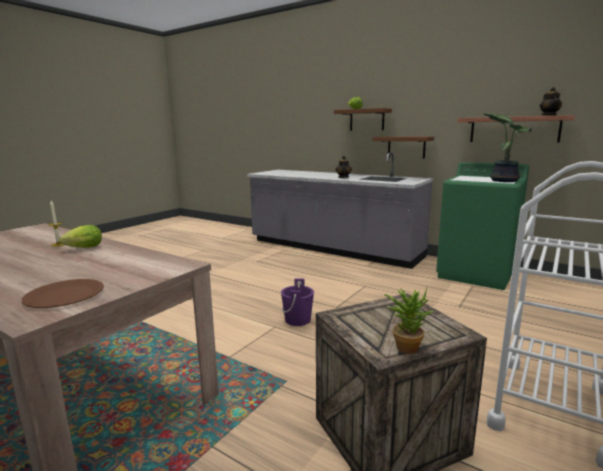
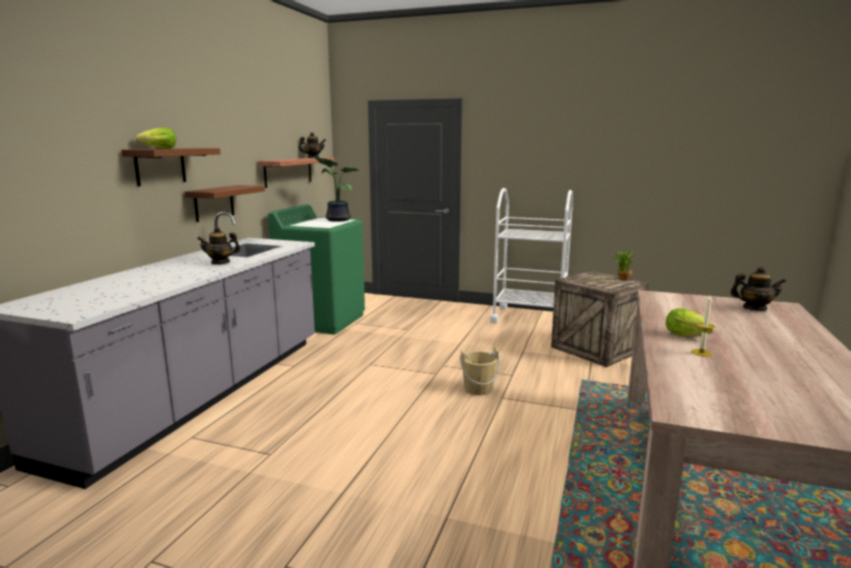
camera: 105 degrees left, 0 degrees up
brown plate [22,279,104,308] -> teapot [730,266,786,311]
purple bucket [281,278,314,326] -> beige bucket [460,347,499,395]

